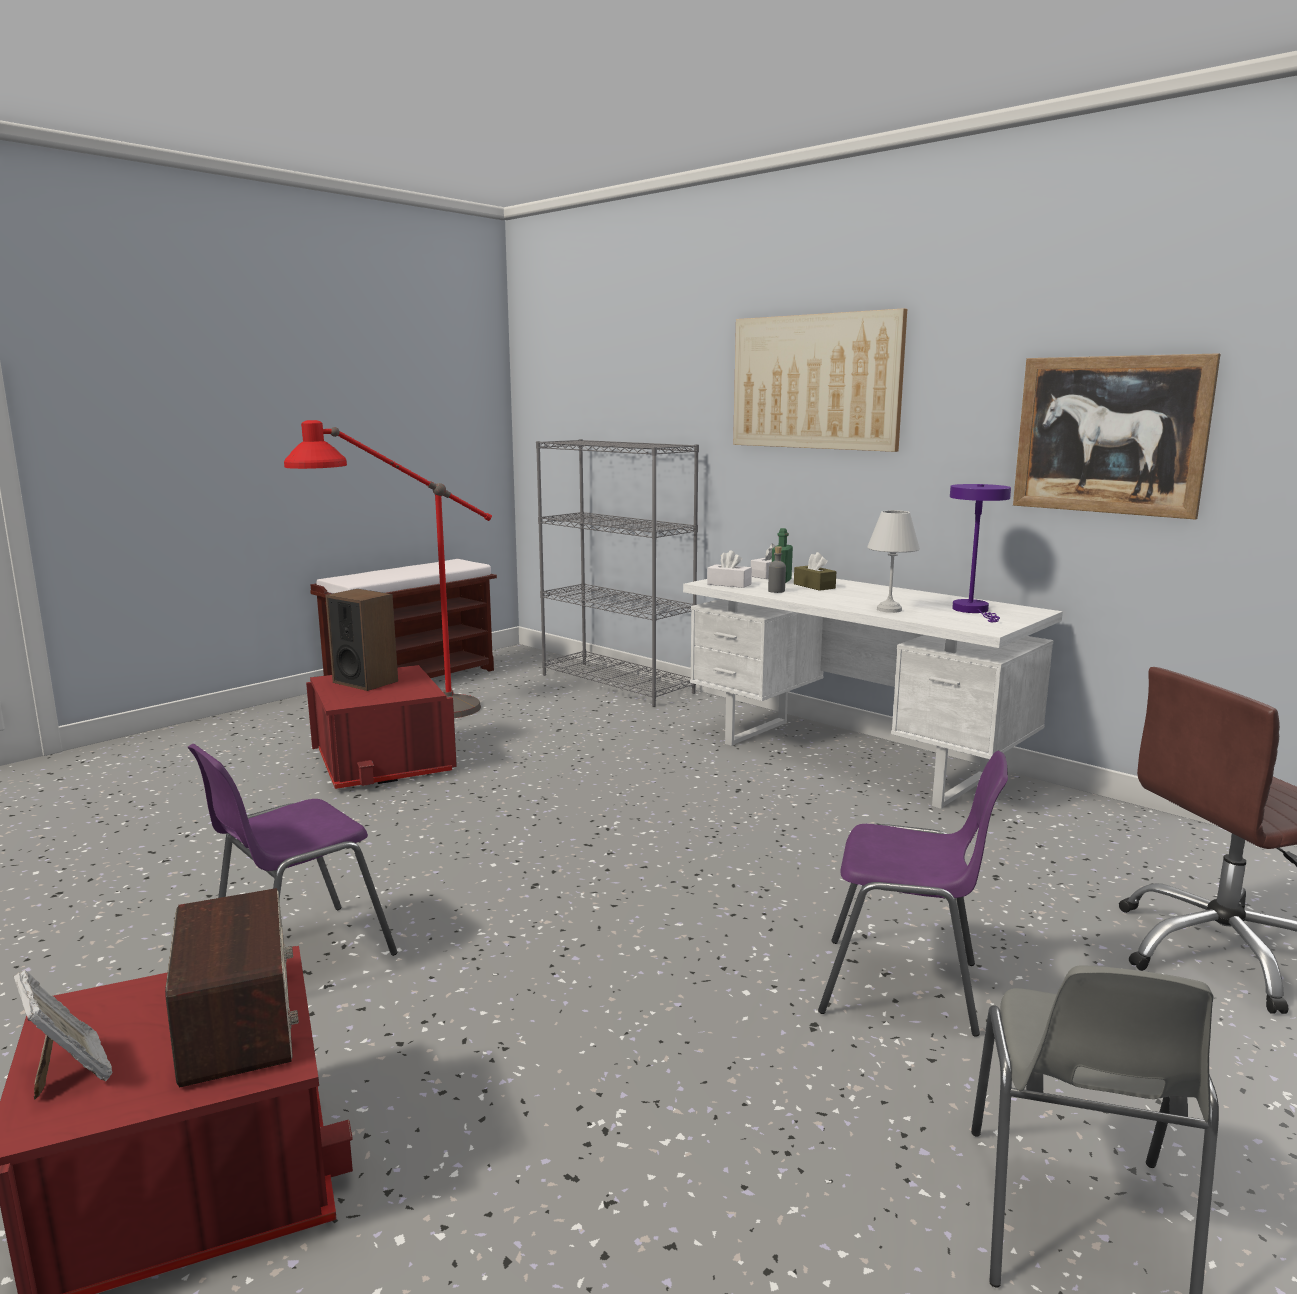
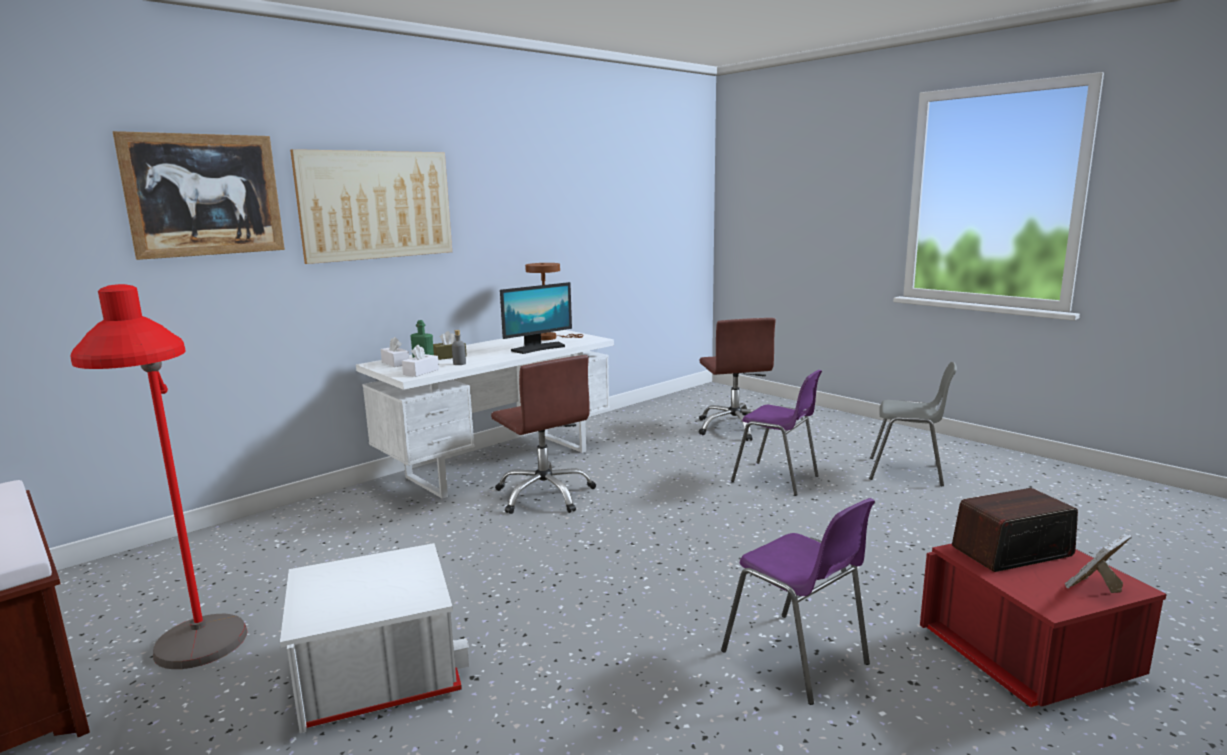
camera: 85 degrees left, 0 degrees up
red storage box [306,665,457,789] -> white storage box [280,543,469,733]
speaker [325,589,398,691] -> none
grey bookcase [536,439,699,707] -> none
purple chair [818,751,1008,1037] -> purple chair turned 105 degrees clockwise [731,370,822,496]
white table lamp [867,510,920,613] -> monitor [500,282,572,354]
purple table lamp [950,484,1011,622] -> brown table lamp [525,263,583,340]
picture [1013,353,1221,520] -> picture moved to [113,131,285,260]
none -> brown office chair [491,355,596,514]

